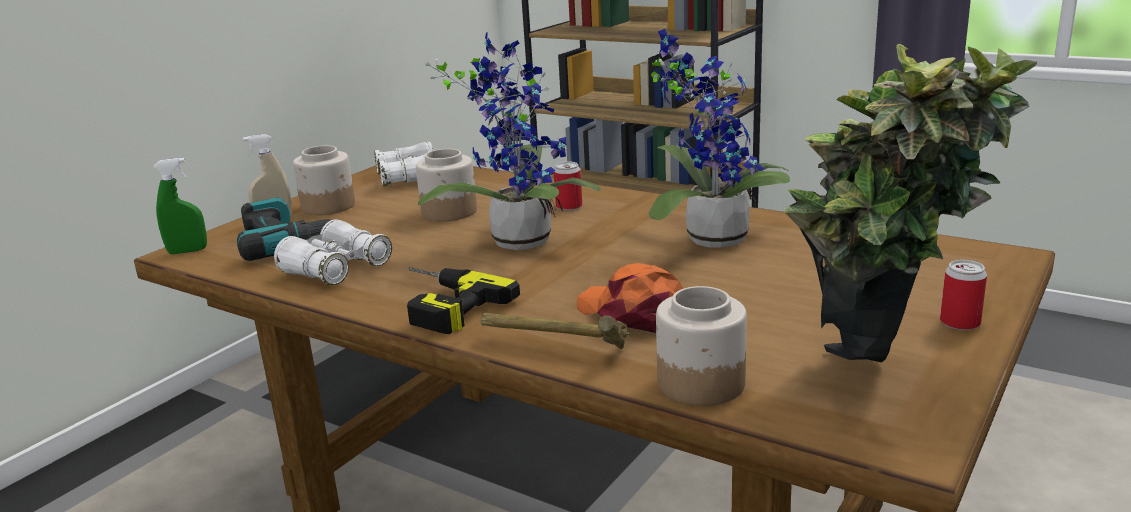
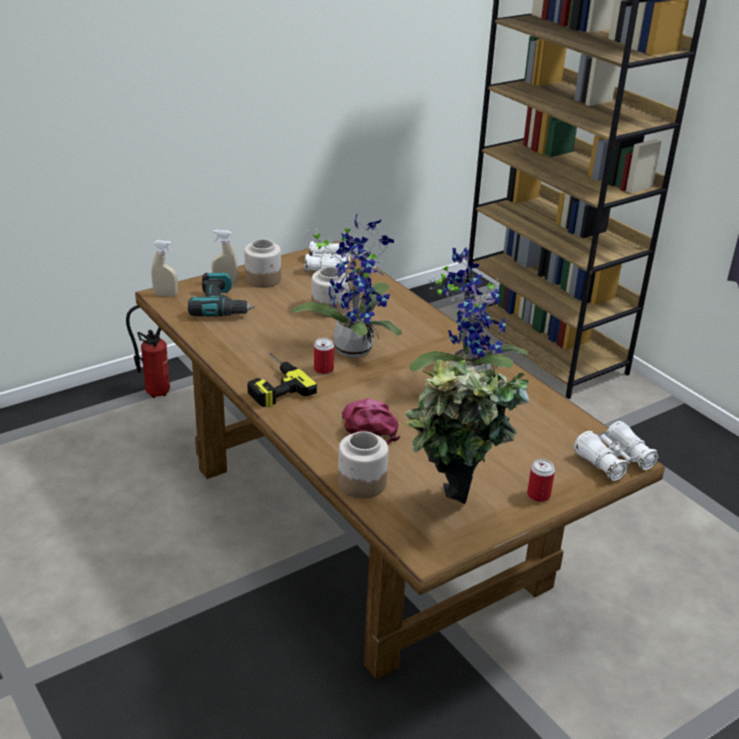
camera: 20 degrees right, 10 degrees up
green spray bottle [153,158,207,254] -> beige spray bottle [151,240,178,297]
white binoculars [274,220,392,285] -> white binoculars moved to [574,421,659,481]
hammer [481,313,630,349] -> none
can [554,162,582,211] -> can moved to [314,338,334,374]
orange cap [577,263,684,333] -> pink cap [342,398,400,444]
none -> fire extinguisher [126,305,170,398]

